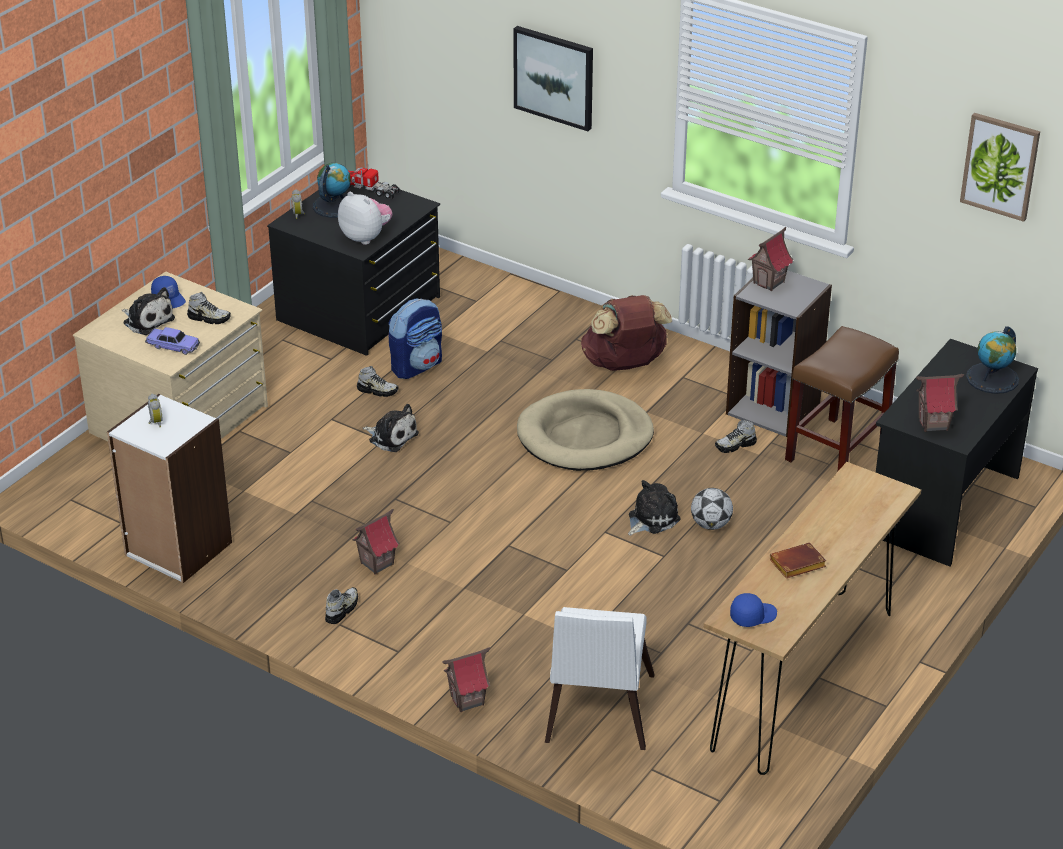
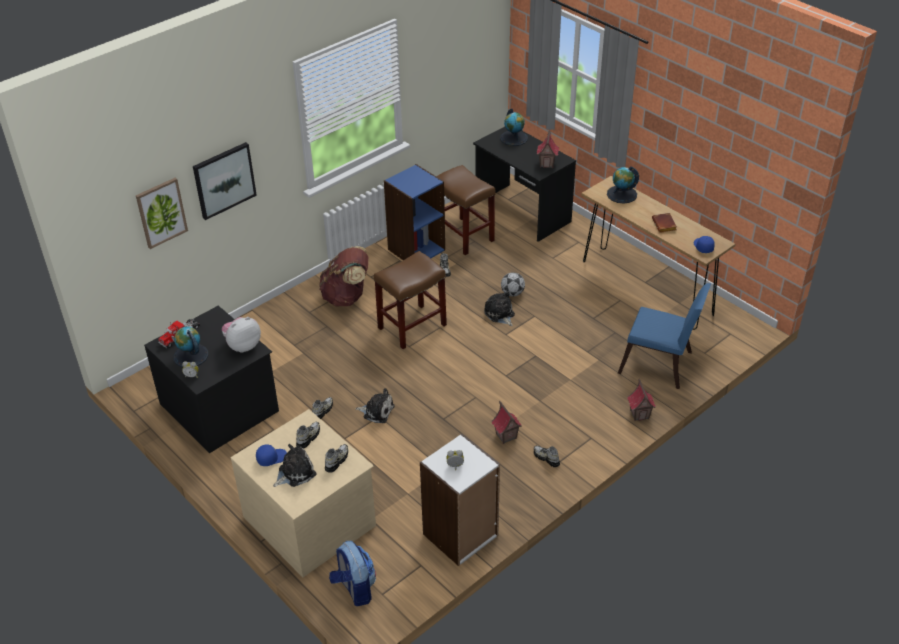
camera: 75 degrees left, 5 degrees up
toy car [145,327,200,355] -> shoe [325,444,348,473]
plush toy [363,404,419,452] -> plush toy turned 60 degrees clockwise [355,388,395,423]
backpack [388,299,442,379] -> backpack moved to [329,541,376,606]
beige dog bed [517,389,654,471] -> brown stool [374,251,447,349]
white chair [545,607,654,750] -> blue chair [618,283,711,389]
grey bookcase [726,270,832,437] -> blue bookcase [384,164,445,260]
toy house [748,227,794,291] -> none
picture [960,113,1040,222] -> picture moved to [136,178,188,249]
none -> globe [607,166,639,204]

